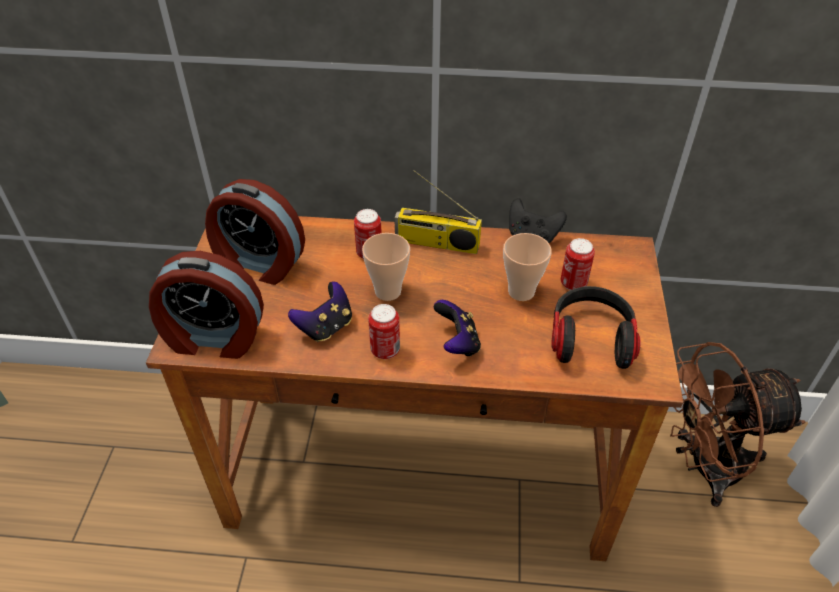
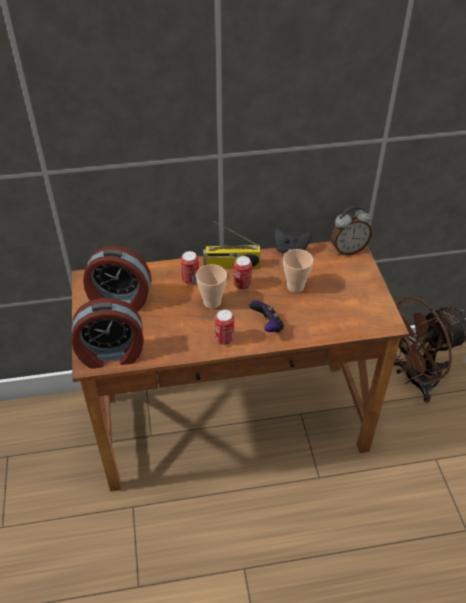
camera: 15 degrees left, 0 degrees up
game controller [288,281,352,342] -> none
headphones [551,286,641,369] -> none
can [561,238,595,290] -> can moved to [234,256,252,290]
none -> alarm clock [331,206,372,255]

